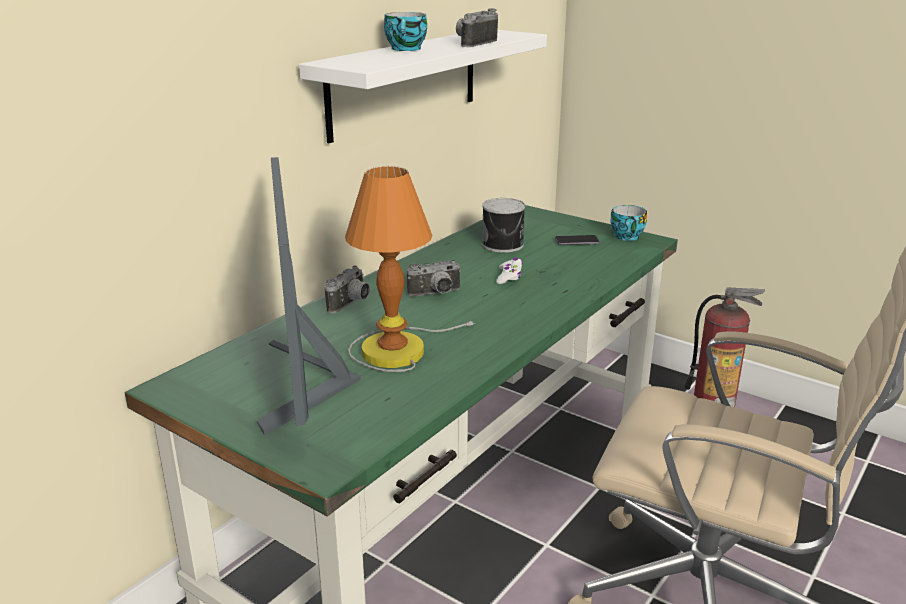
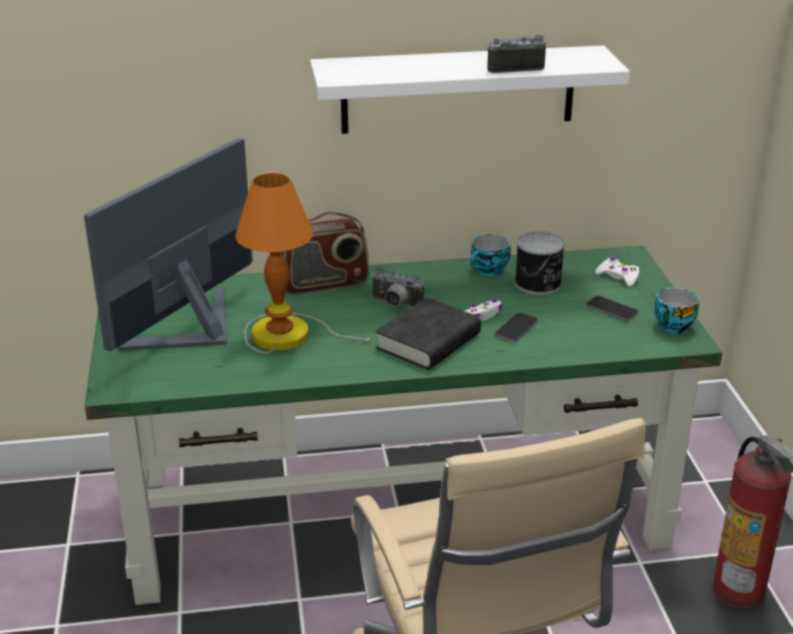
camera: 45 degrees right, 5 degrees up
camera [325,266,370,313] -> radio [281,212,369,295]
cup [384,12,427,51] -> cup moved to [470,234,511,276]
none -> black book [376,297,481,370]
none -> phone [495,313,538,341]
none -> white game controller [595,257,640,287]

